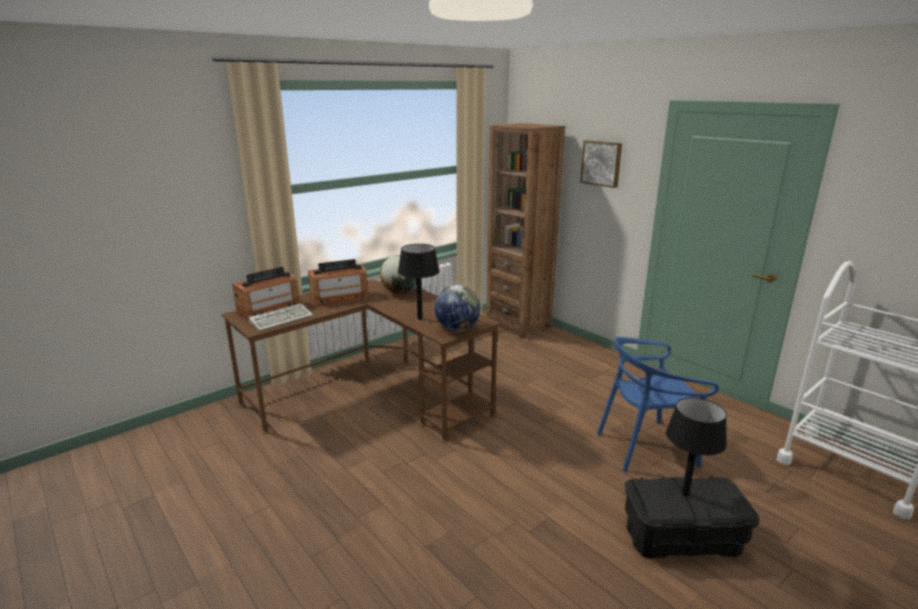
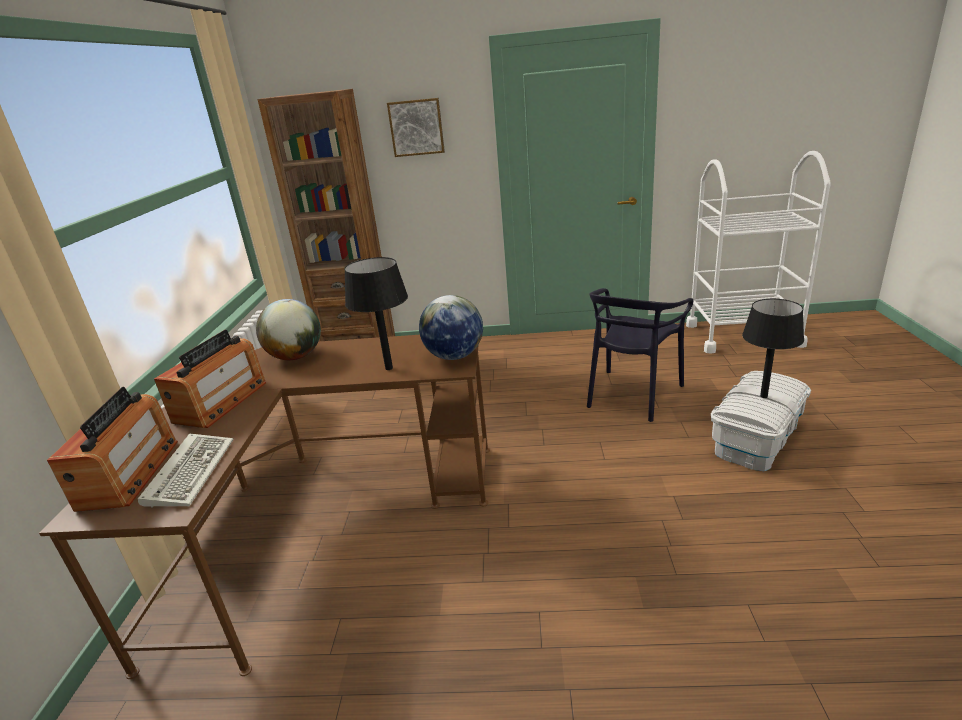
camera: 45 degrees left, 5 degrees up
blue chair [597,337,719,471] -> black chair [587,288,693,422]
black storage box [625,476,759,559] -> white storage box [711,371,811,471]

